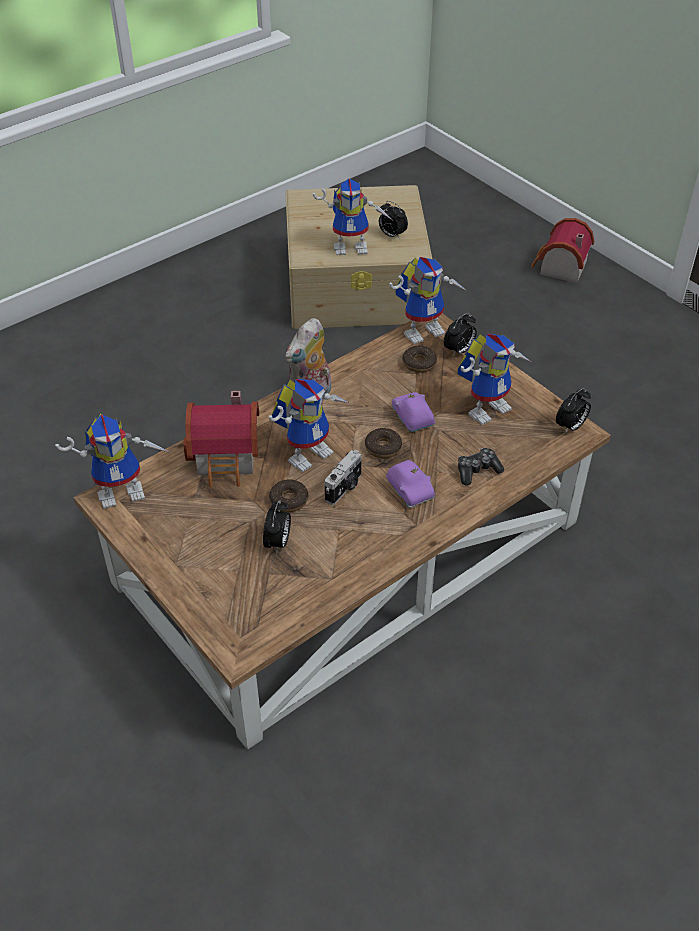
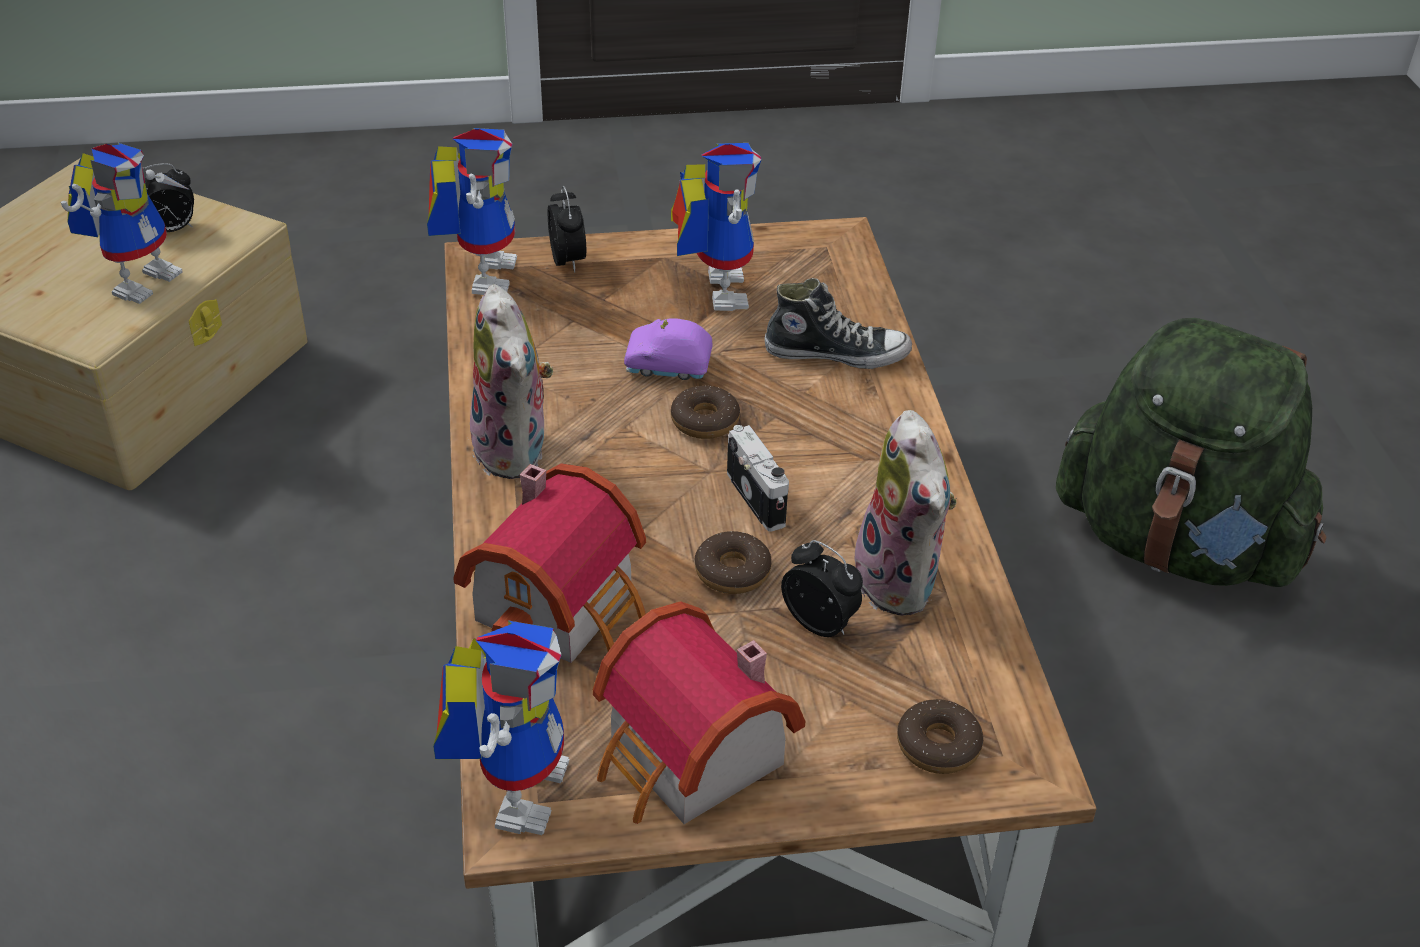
camera: 60 degrees left, 5 degrees down
toy robot [269,379,349,472] -> none
purple toy car [386,460,435,508] -> none
donut [402,346,437,373] -> donut moved to [897,699,983,774]
game controller [458,448,504,486] -> shoe [764,278,912,369]
toy house [531,218,594,283] -> toy house moved to [593,601,805,824]
alarm clock [556,388,591,433] -> none
none -> plush toy [854,410,957,616]
none -> green backpack [1056,318,1327,587]

